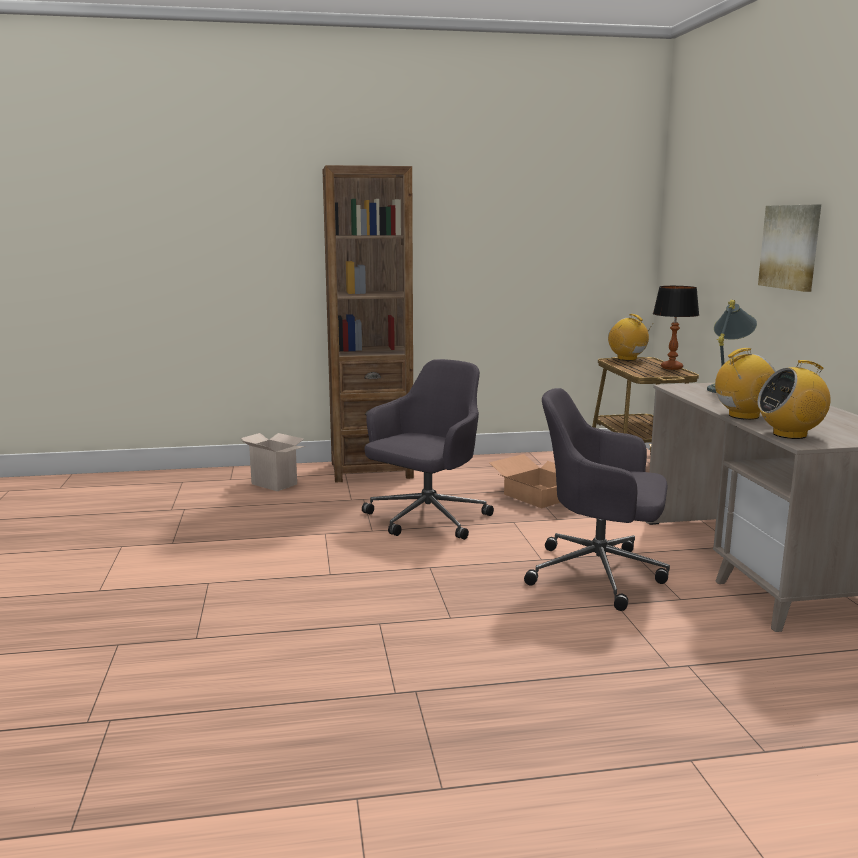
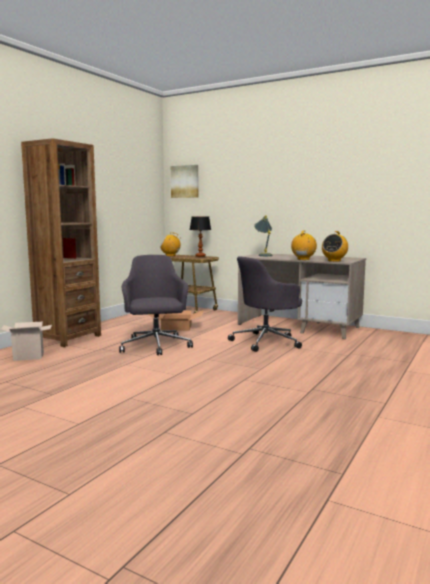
camera: 50 degrees left, 5 degrees down
picture [758,205,821,292] -> picture moved to [171,165,198,198]

